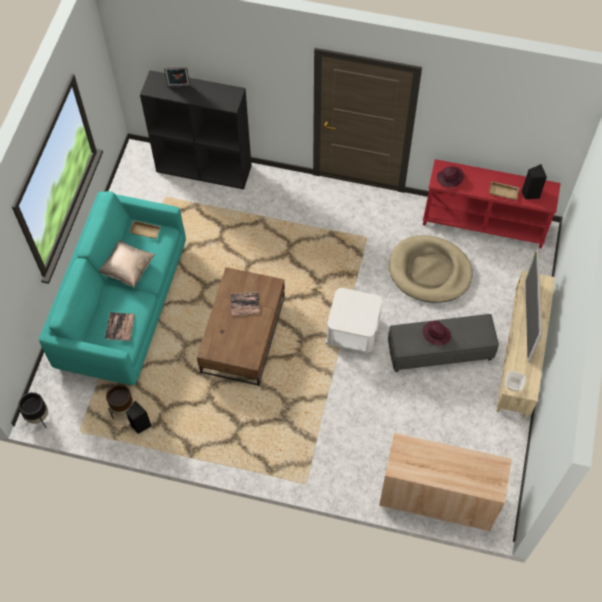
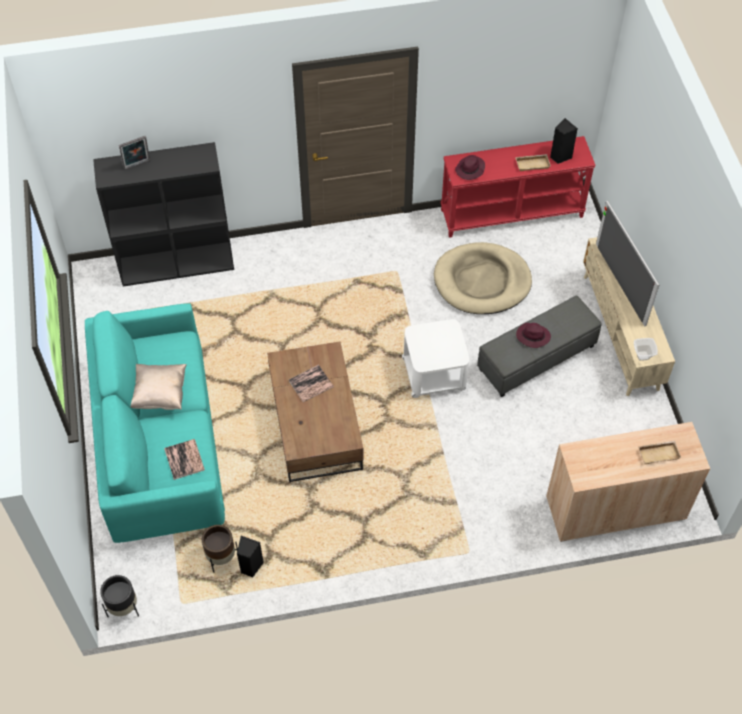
camera: 25 degrees left, 5 degrees down
beige tray [130,221,161,239] -> beige tray moved to [638,441,681,464]

